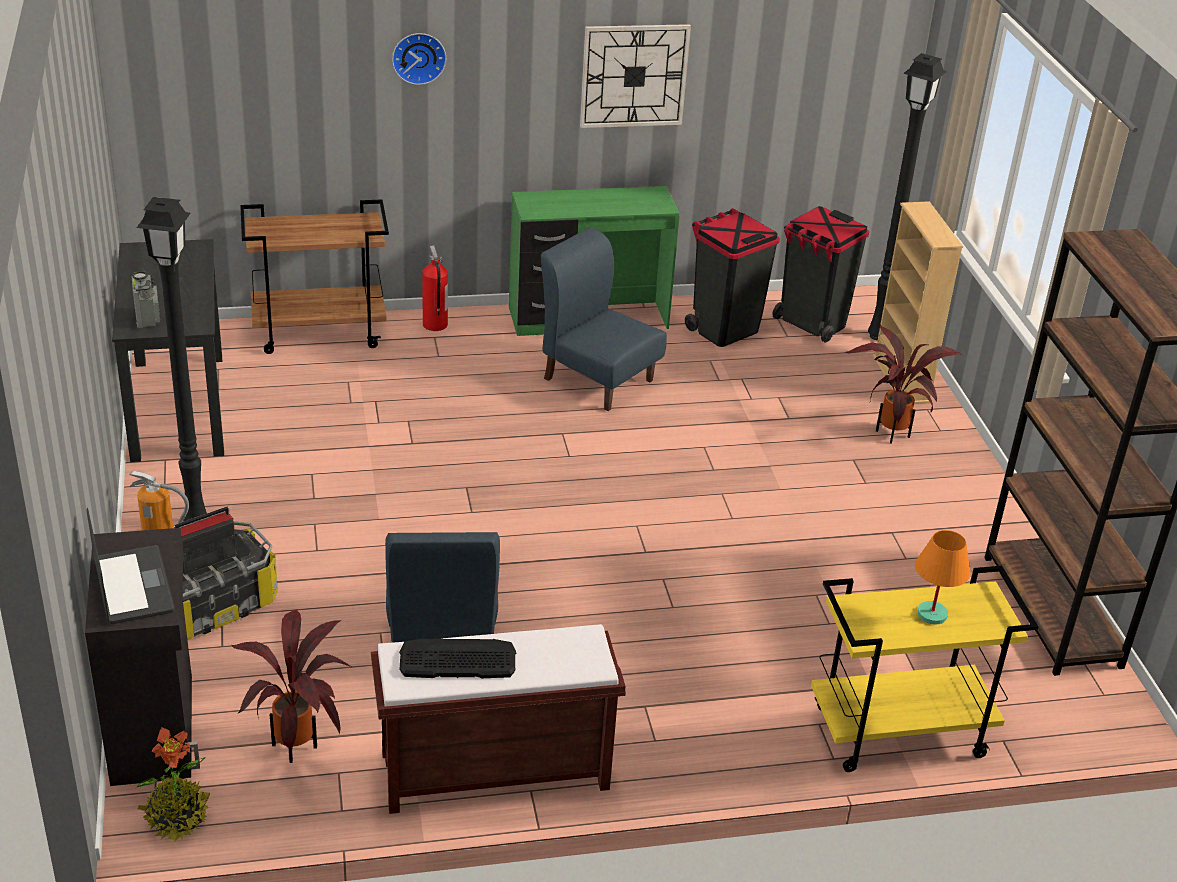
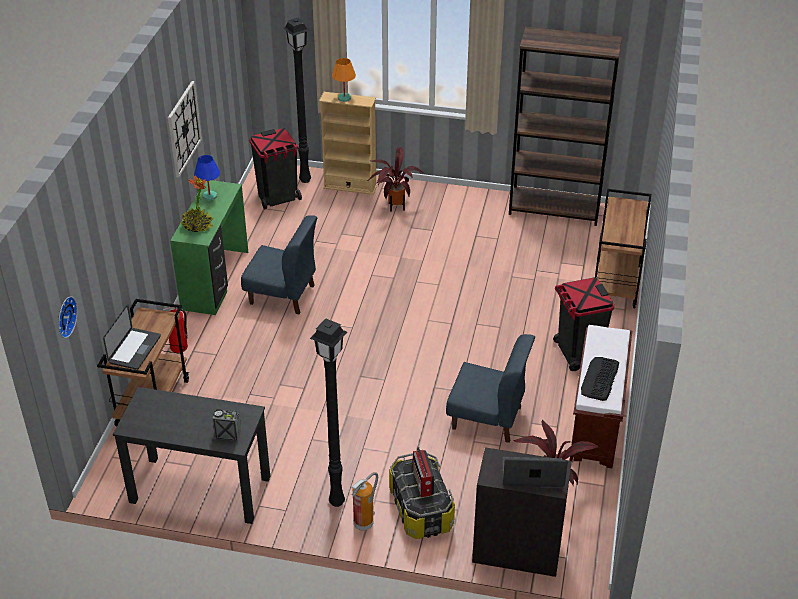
camera: 65 degrees left, 5 degrees up
potted plant [136,727,211,843] -> potted plant moved to [181,176,213,232]
wall clock [392,33,446,85] -> wall clock moved to [58,296,78,338]
blue chair [541,227,667,411] -> blue chair turned 135 degrees counterclockwise [241,215,317,314]
black trash can [685,208,780,347] -> black trash can moved to [553,277,614,371]
yellow cart [811,566,1039,772] -> brown cart [595,189,651,308]
orange table lamp [915,530,971,624] -> orange table lamp moved to [332,58,356,102]
none -> laptop [103,304,161,370]
none -> blue table lamp [194,155,220,201]

